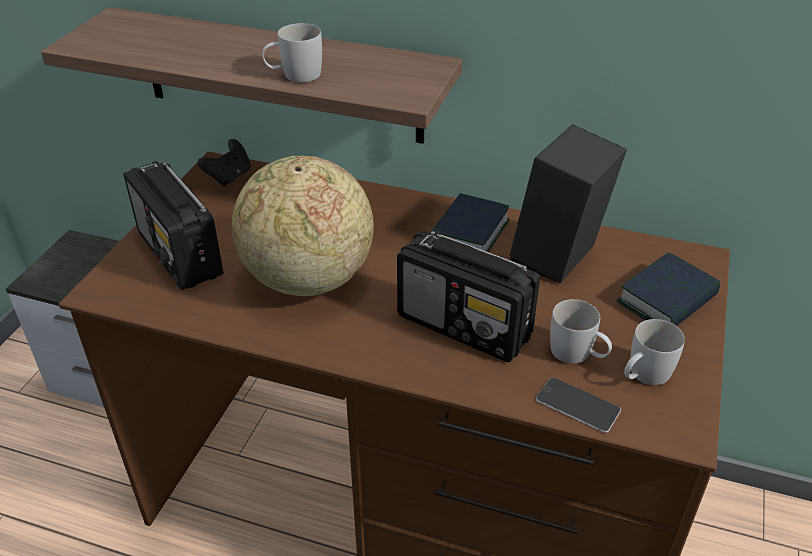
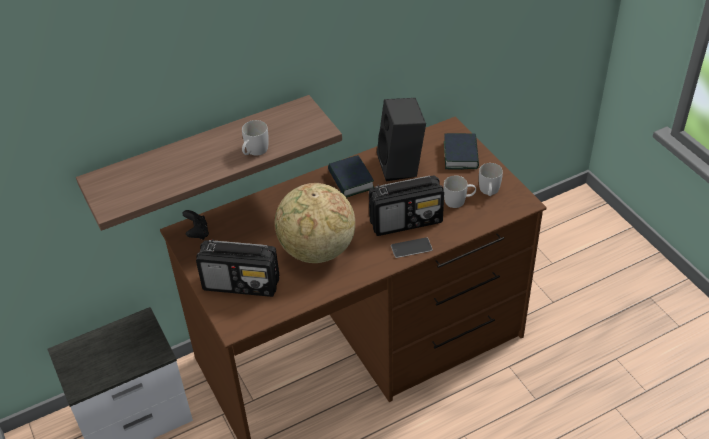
camera: 45 degrees left, 5 degrees up
phone [536,378,621,433] -> phone moved to [391,237,433,258]

